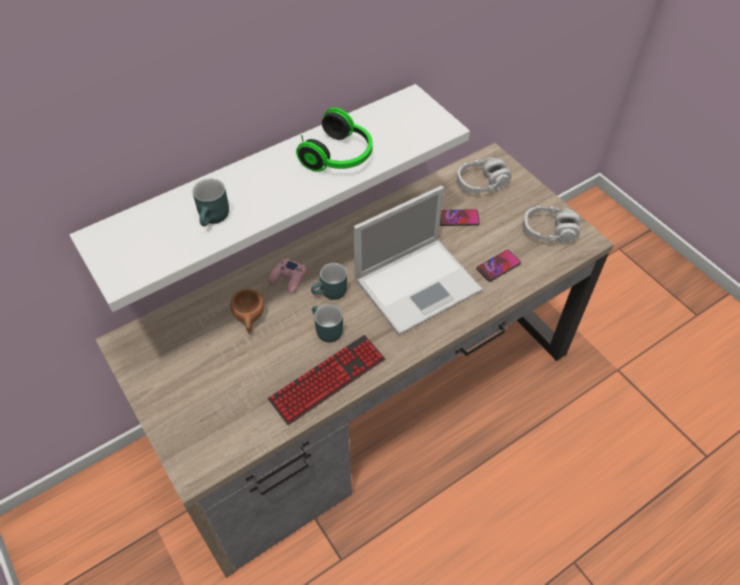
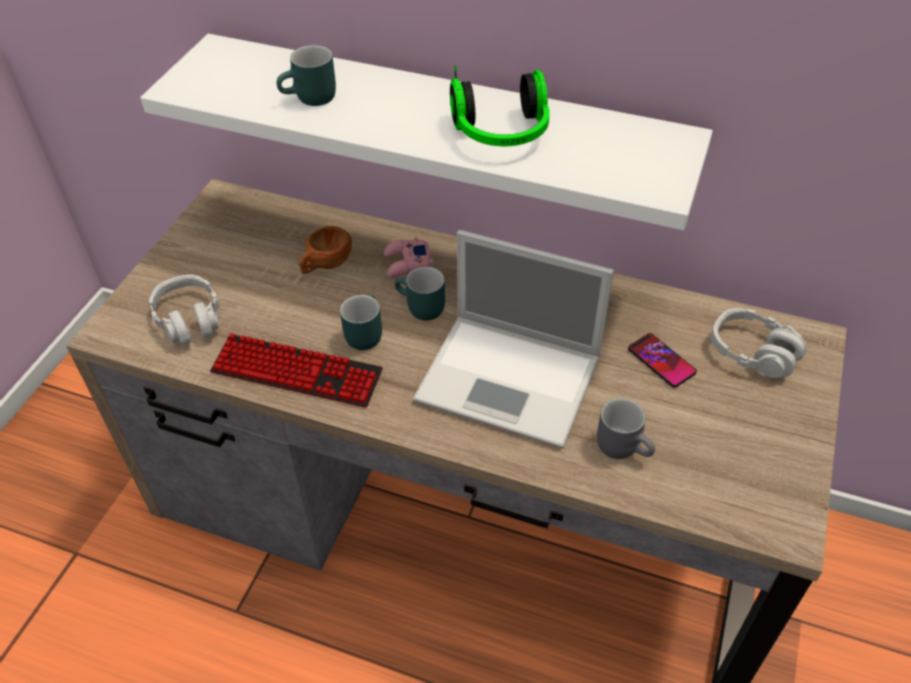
camera: 55 degrees right, 5 degrees down
phone [476,250,521,282] -> grey mug [597,398,655,459]
grey headphones [523,206,580,243] -> grey headphones moved to [149,275,219,346]

